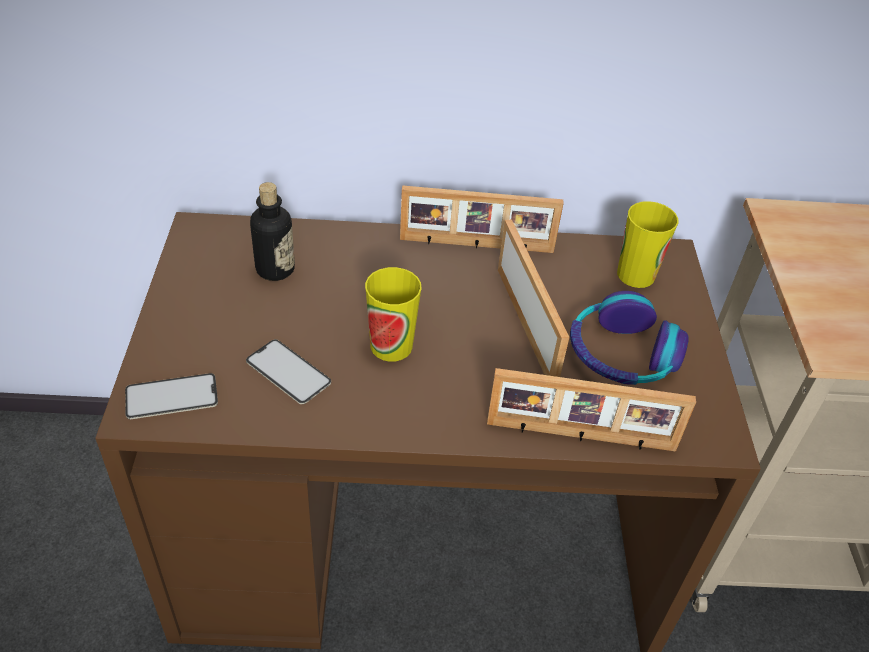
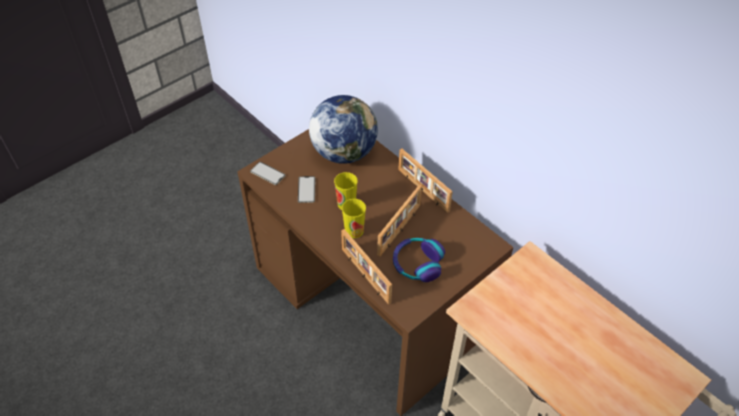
camera: 50 degrees right, 5 degrees up
bottle [250,182,295,281] -> globe [309,95,378,164]
cup [617,201,678,288] -> cup moved to [342,199,366,238]

